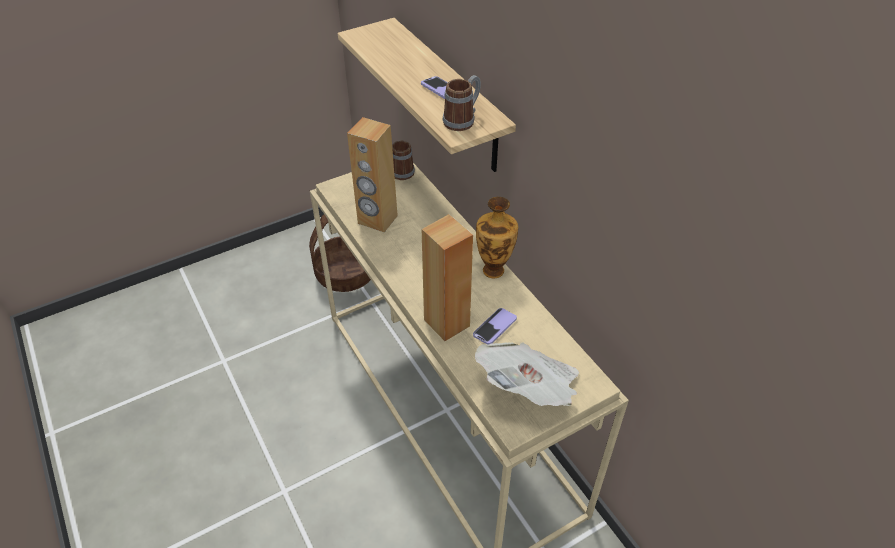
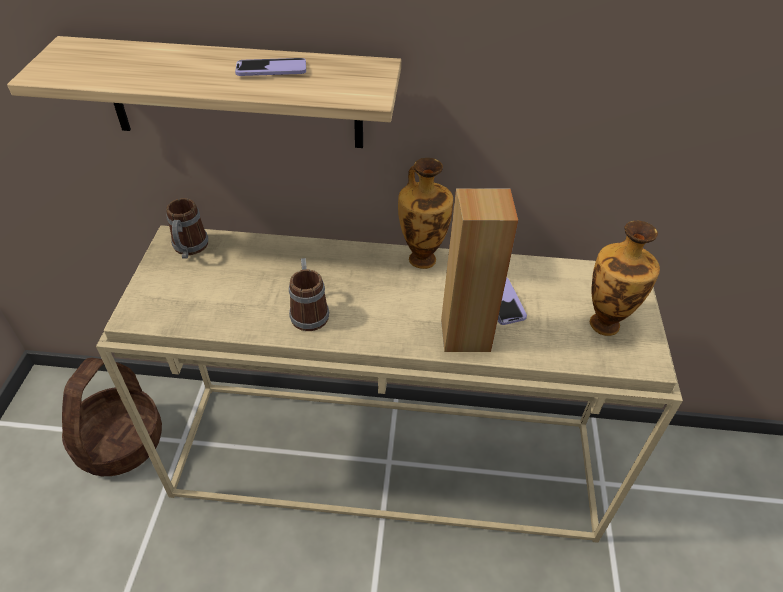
camera: 55 degrees left, 0 degrees up
brown speaker [347,117,398,232] -> none
mug [443,75,481,131] -> mug moved to [289,258,329,331]
newspaper [475,342,579,406] -> vase [590,221,660,336]

